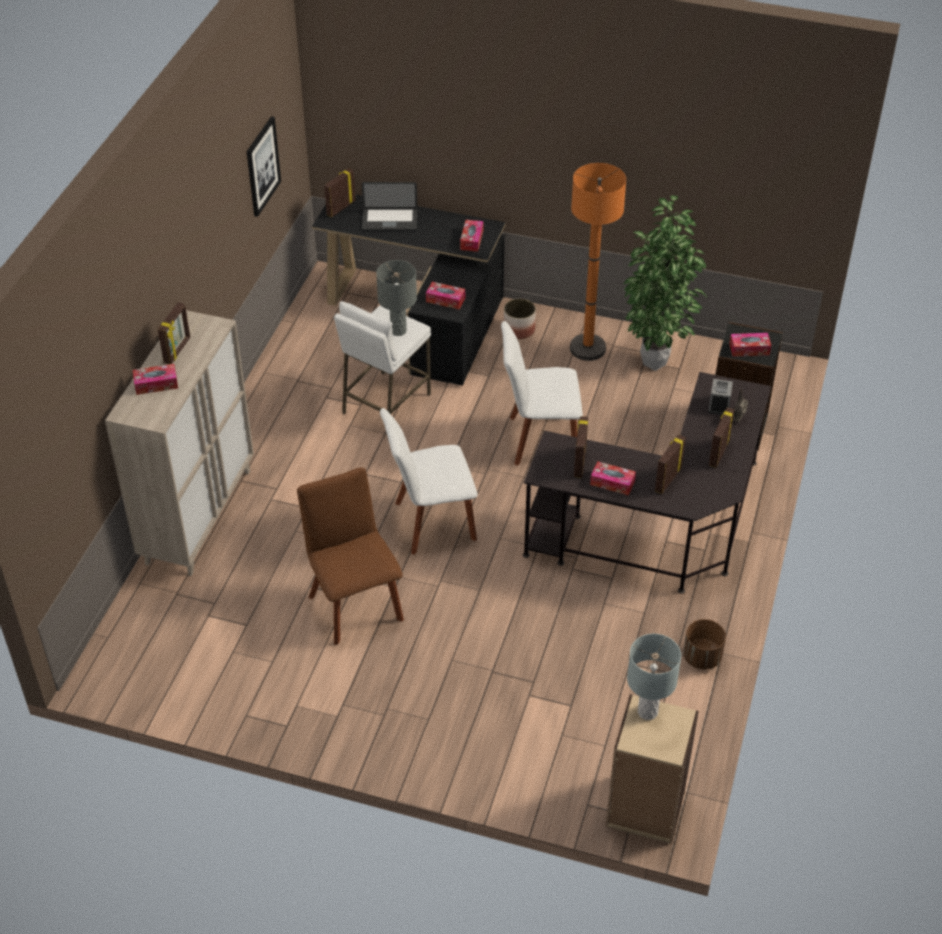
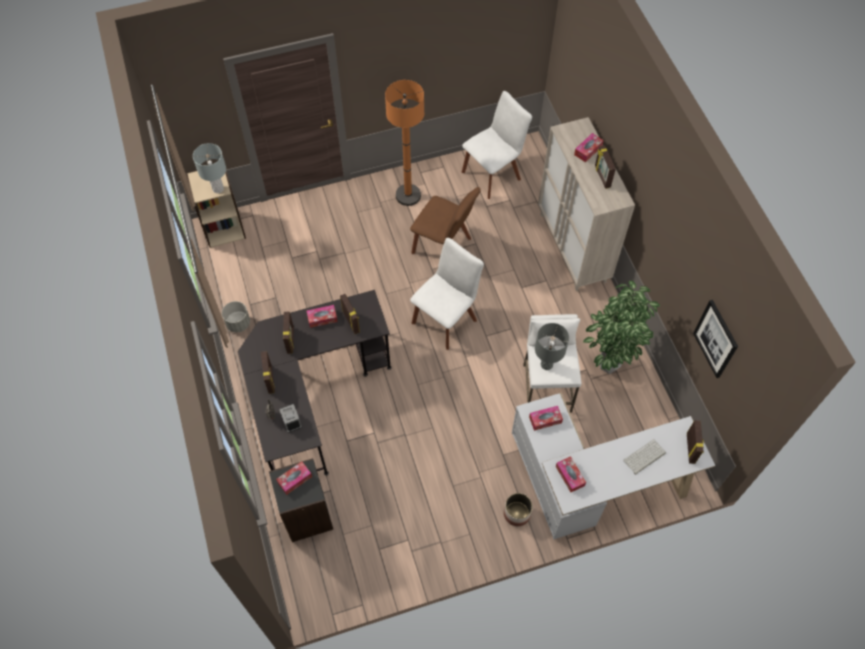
camera: 145 degrees right, 15 degrees up
black desk [312,194,506,386] -> white desk [512,393,716,540]
laptop [362,182,417,231] -> keyboard [623,439,666,475]
white chair [501,321,583,466] -> white chair moved to [462,91,532,199]
orange floor lamp [570,163,626,361] -> orange floor lamp moved to [385,80,424,206]
potted plant [624,196,707,371] -> potted plant moved to [583,281,660,374]
brown planter [683,619,726,670] -> grey planter [222,301,250,332]

